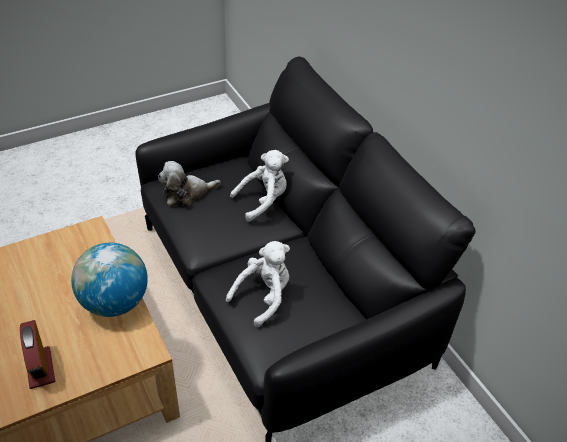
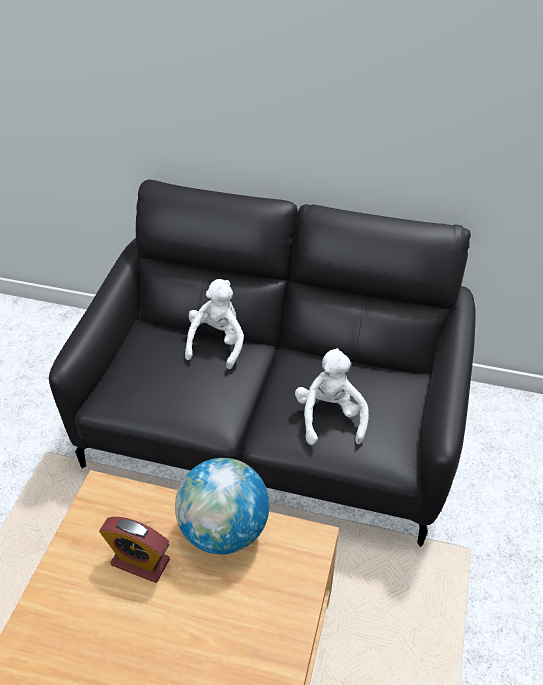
camera: 45 degrees left, 0 degrees up
alarm clock [20,320,55,389] -> alarm clock moved to [99,517,170,583]
plush toy [158,161,221,206] -> none

